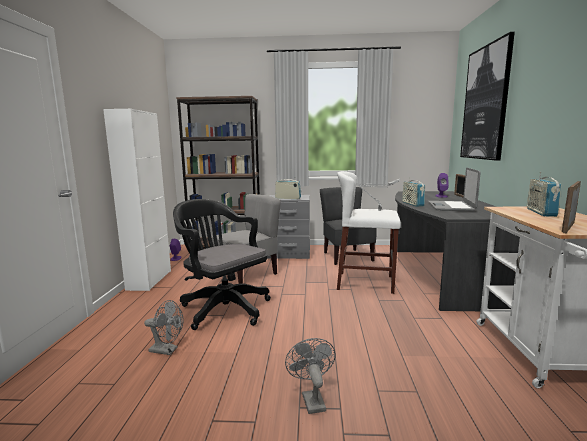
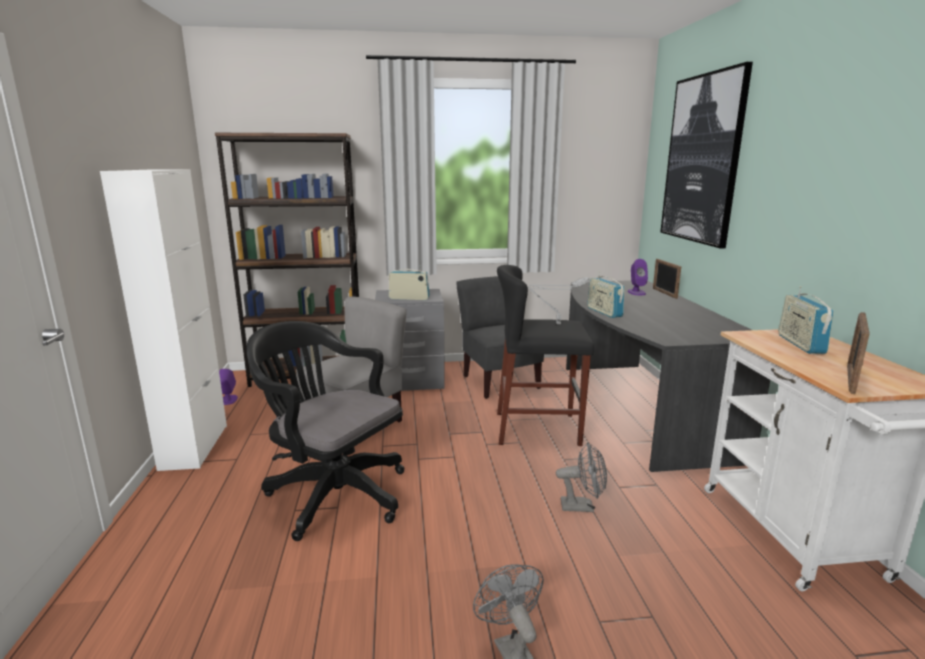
camera: 10 degrees left, 5 degrees up
grey fan [144,300,183,355] -> grey fan moved to [556,442,607,512]
white stool [337,171,401,294] -> black stool [497,265,594,446]
laptop [428,168,481,211] -> none

